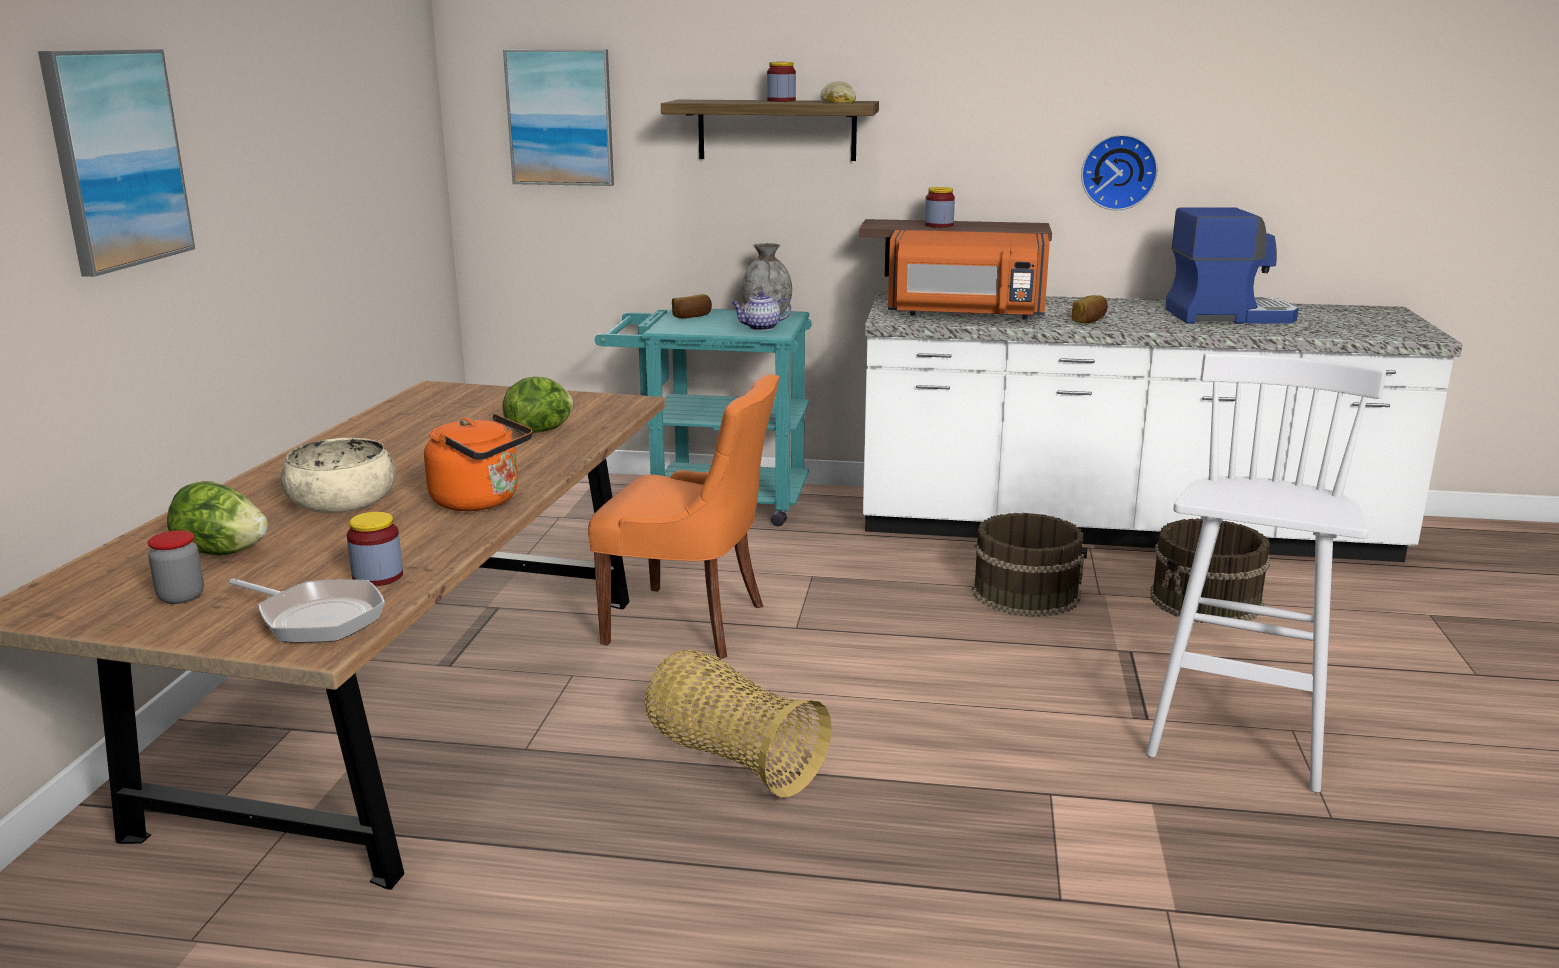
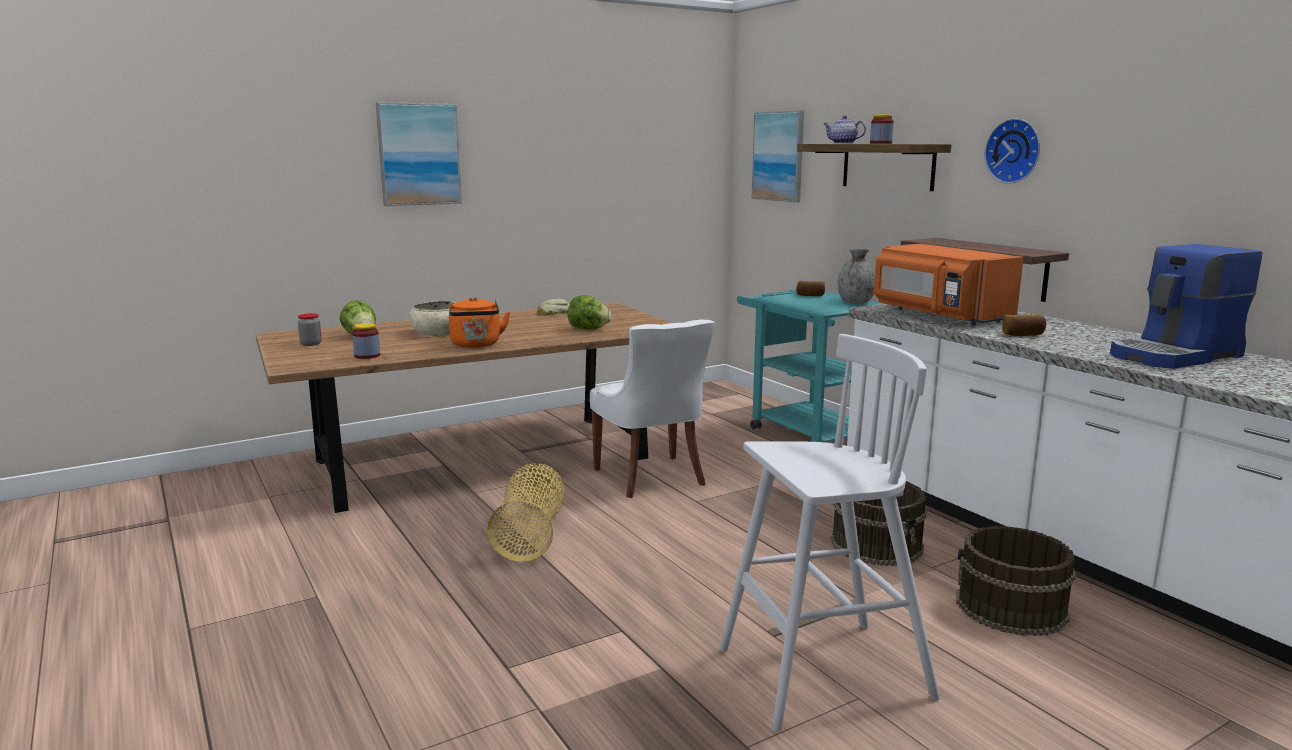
camera: 50 degrees right, 5 degrees down
frying pan [229,579,385,643] -> none
orange chair [588,375,779,659] -> white chair [590,320,715,498]
teapot [731,292,791,331] -> teapot moved to [823,116,866,144]
bread [820,81,856,103] -> bread moved to [537,299,570,315]
jar [925,187,955,228] -> none
wall clock [1081,134,1158,210] -> wall clock moved to [985,118,1040,184]
coffee machine [1165,207,1298,324] -> coffee machine turned 105 degrees clockwise [1110,244,1262,369]

